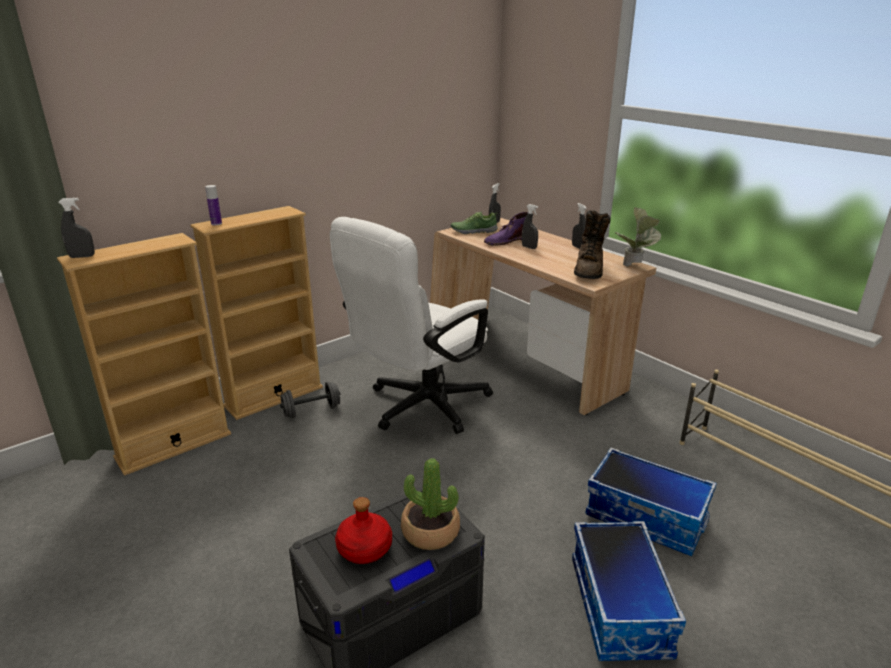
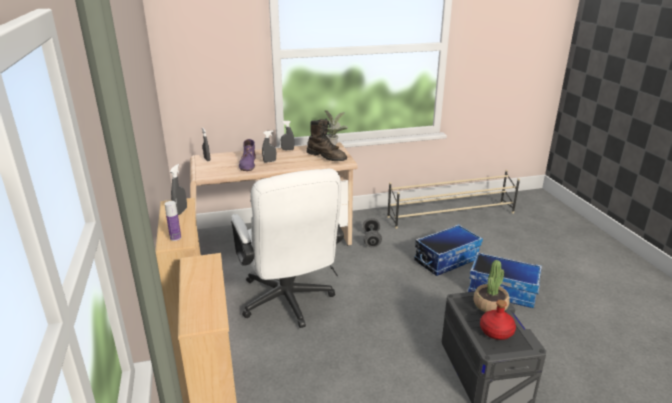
camera: 65 degrees left, 0 degrees up
grey spray bottle [58,198,95,258] -> grey spray bottle moved to [170,164,187,215]
grey dumbbell [280,381,340,418] -> grey dumbbell moved to [363,218,382,248]
shoe [450,212,498,234] -> none

